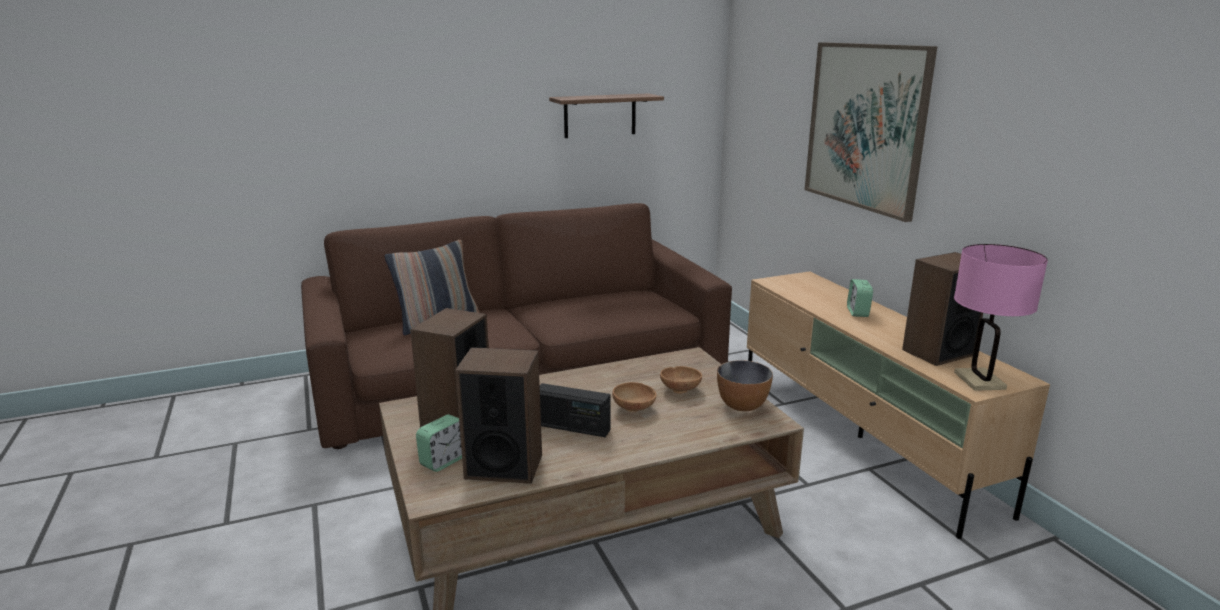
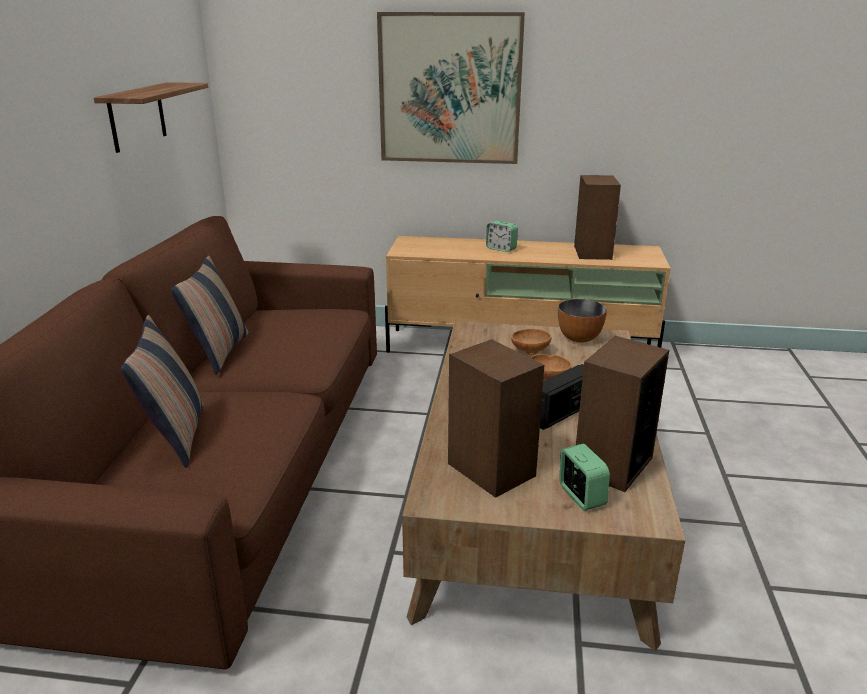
camera: 60 degrees left, 5 degrees up
pink table lamp [954,244,1048,391] -> none
none -> pillow [171,256,249,375]

